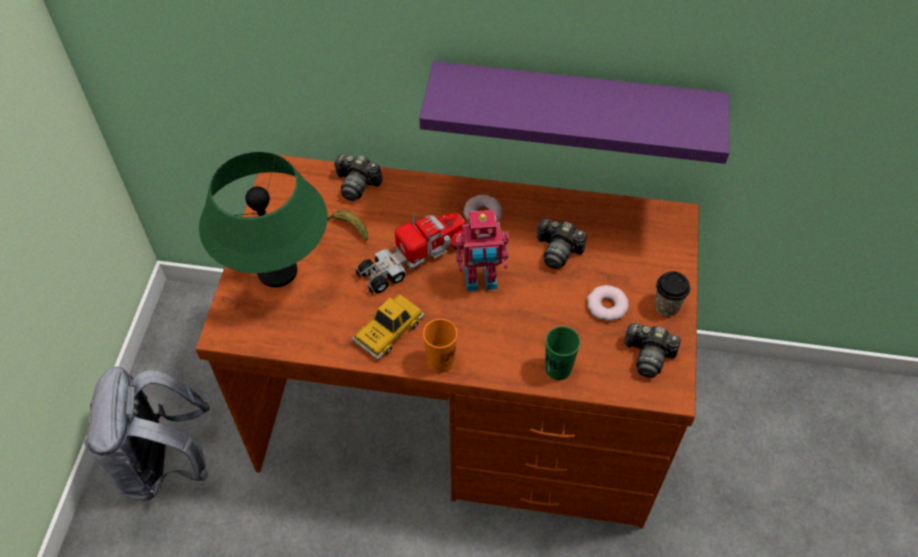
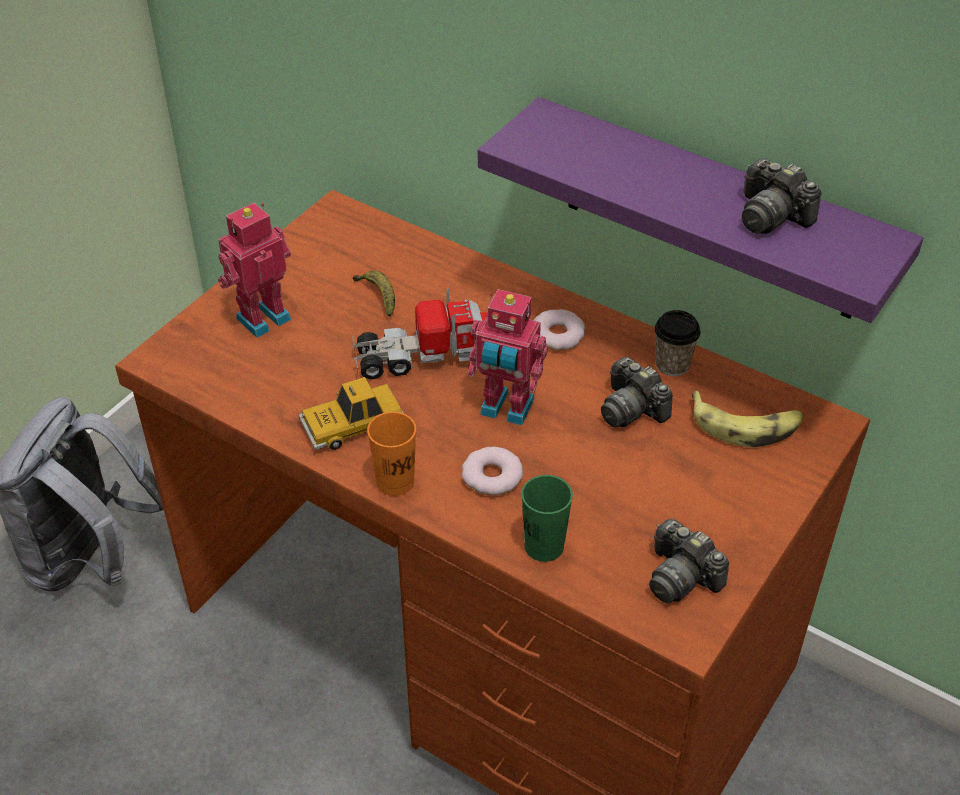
camera: 25 degrees right, 10 degrees down
green table lamp [199,152,327,287] -> toy robot [218,203,291,338]
camera [334,154,383,201] -> camera moved to [742,158,821,234]
donut [587,285,629,321] -> donut moved to [462,447,523,495]
cup [654,271,690,316] -> cup moved to [655,310,700,376]
none -> banana [692,391,804,447]

